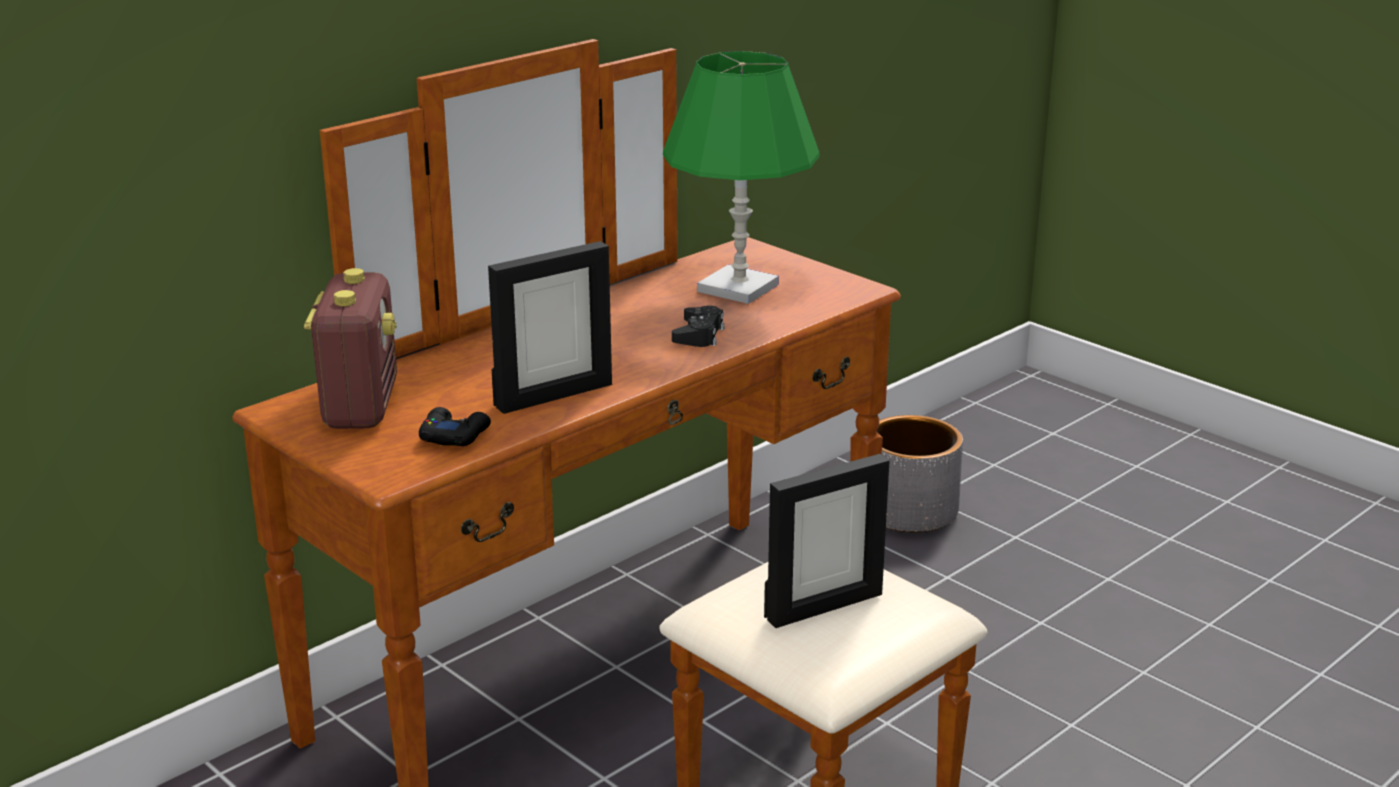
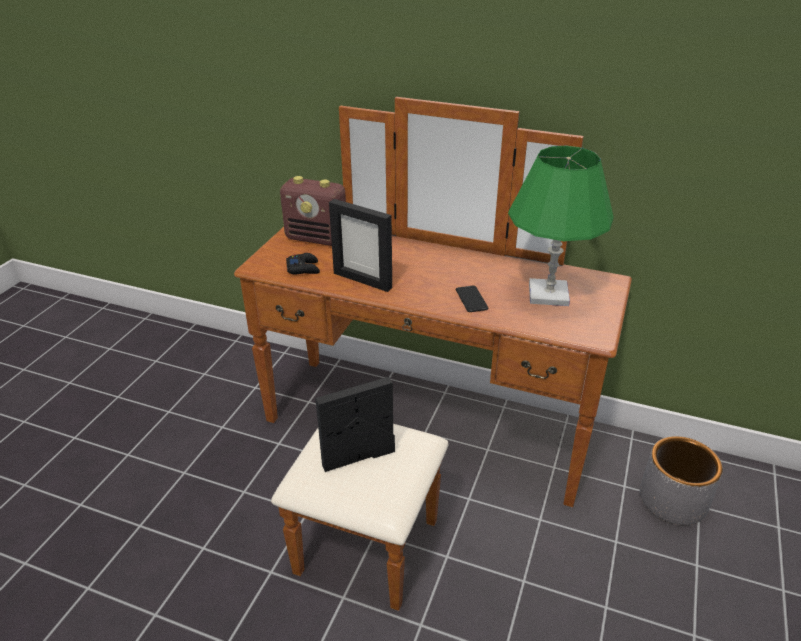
camera: 65 degrees right, 10 degrees up
radio [304,268,397,429] -> radio turned 45 degrees clockwise [280,176,346,246]
black game controller [672,306,725,347] -> phone [455,286,489,312]
picture frame [764,454,889,628] -> picture frame turned 120 degrees clockwise [315,377,395,472]

